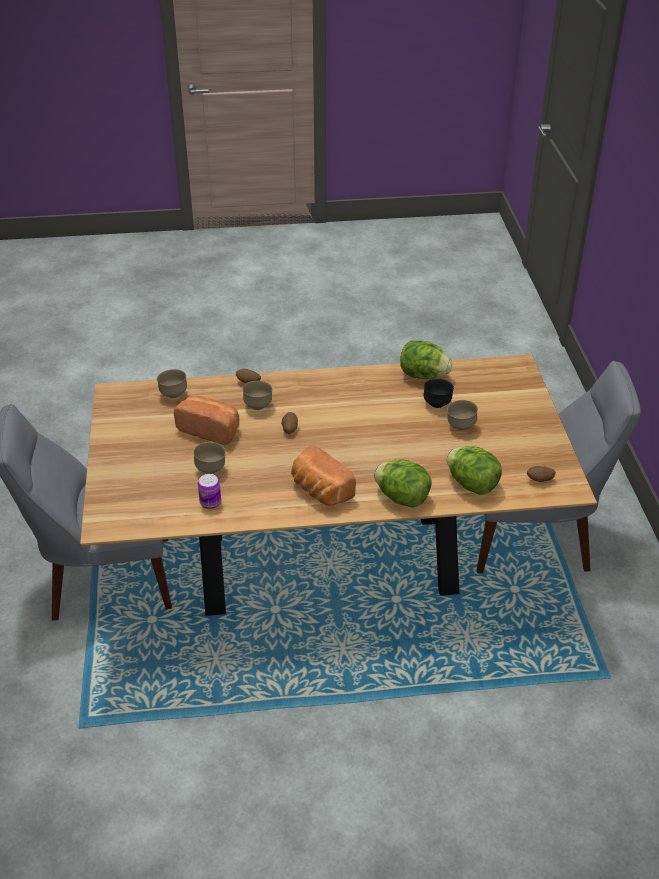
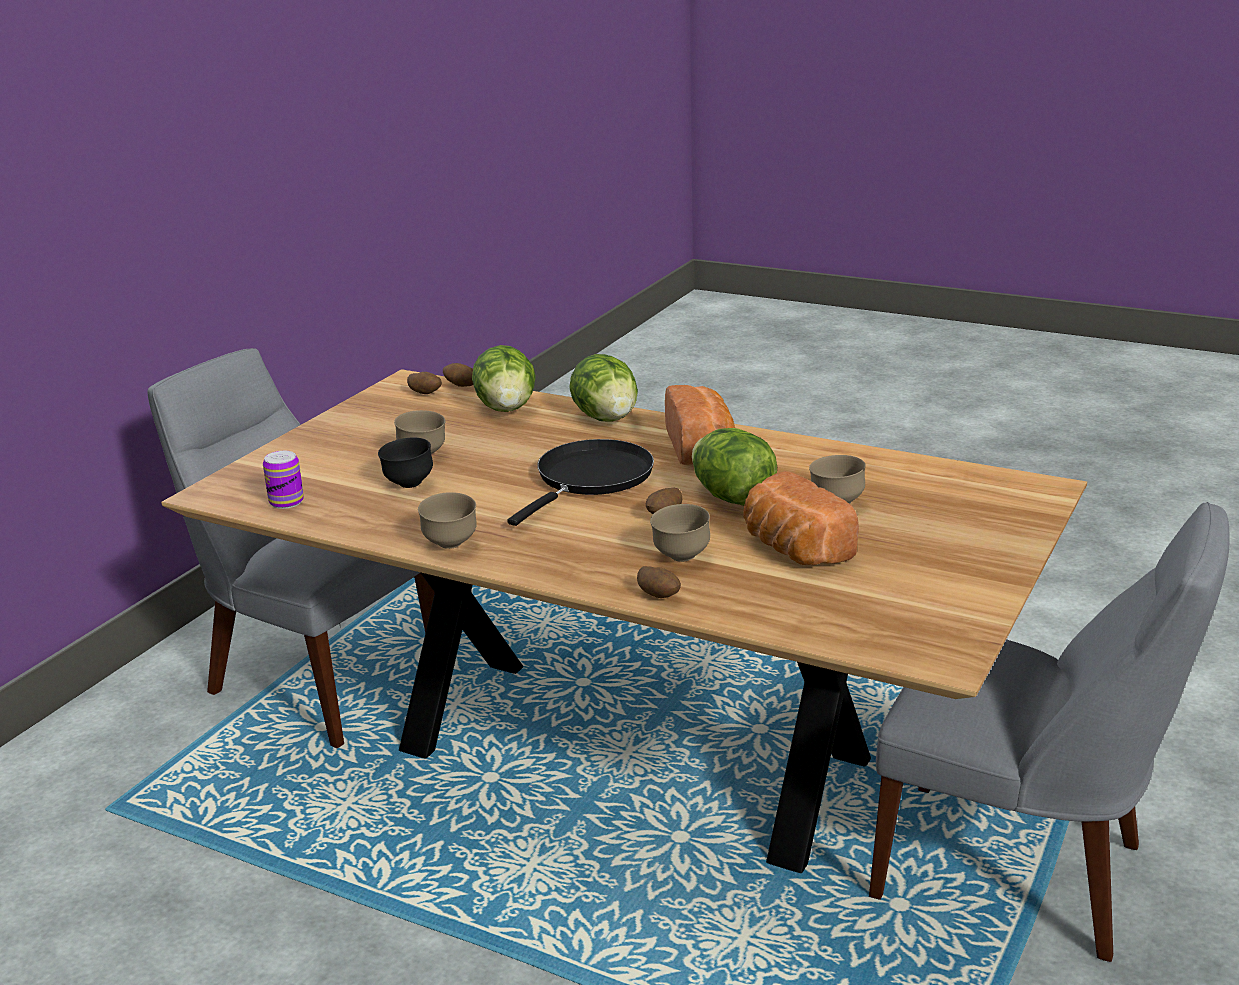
camera: 145 degrees left, 15 degrees down
brown bowl [157,369,187,398] -> brown bowl moved to [418,492,477,549]
can [198,474,221,509] -> can moved to [263,451,304,509]
lettuce [400,340,452,379] -> lettuce moved to [692,428,777,506]
none -> potato [443,363,473,387]
none -> black frying pan [507,439,654,526]

